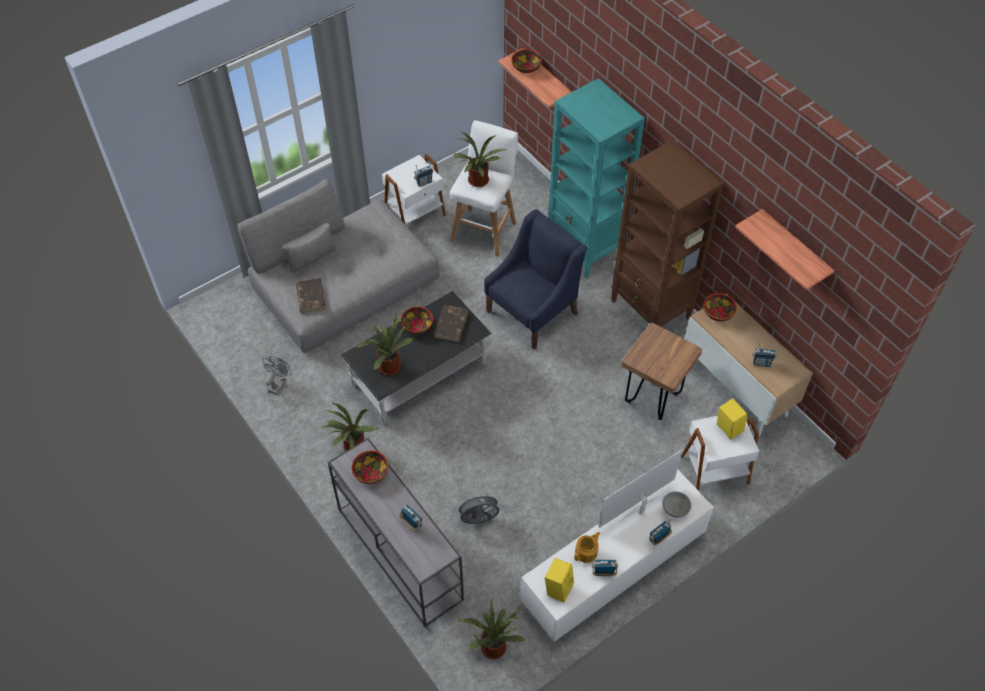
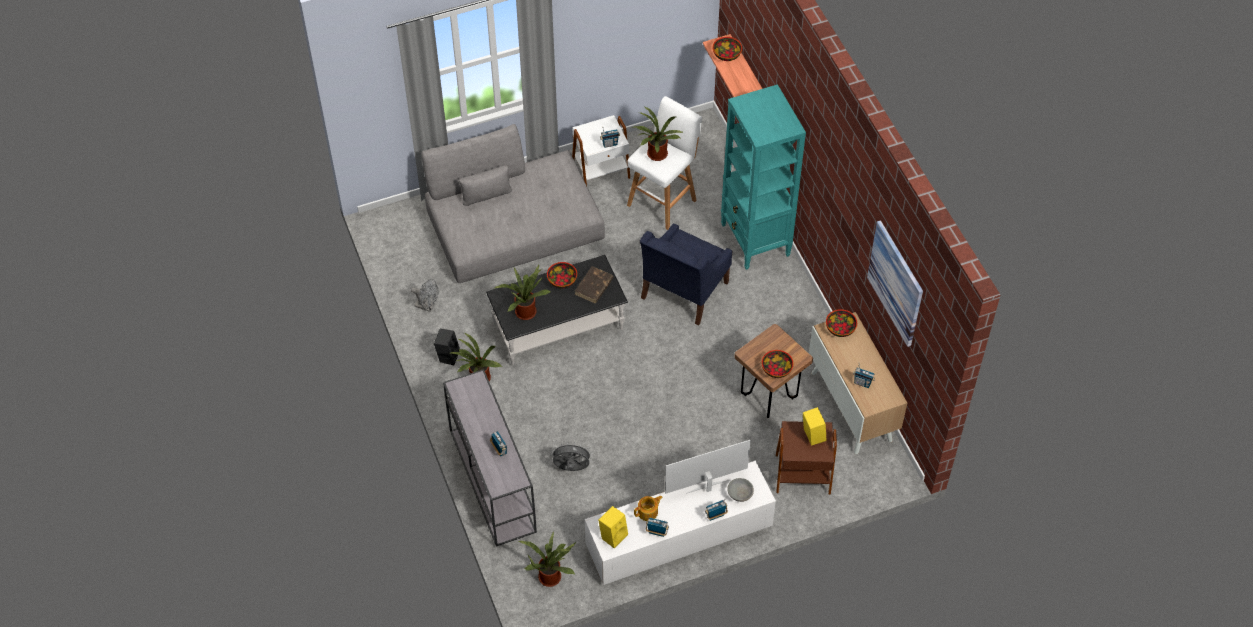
camera: 15 degrees right, 0 degrees up
grey fan [262,356,292,395] -> grey fan turned 75 degrees clockwise [411,279,439,312]
brown book [296,278,326,313] -> none
bowl [352,451,388,484] -> bowl moved to [762,350,794,378]
blue armchair [484,209,587,350] -> blue armchair turned 150 degrees clockwise [640,224,732,326]
brown bookcase [611,140,724,326] -> none
white side table [681,416,759,491] -> brown side table [775,421,837,495]
shelf [735,209,835,290] -> picture [867,220,923,347]
none -> black speaker [434,329,460,365]

